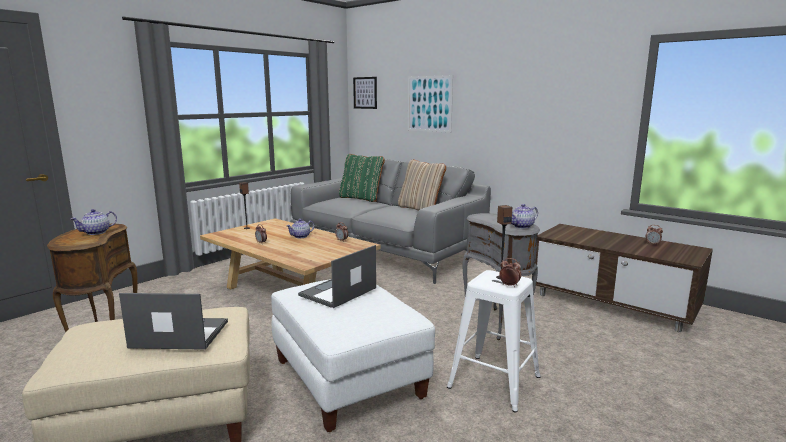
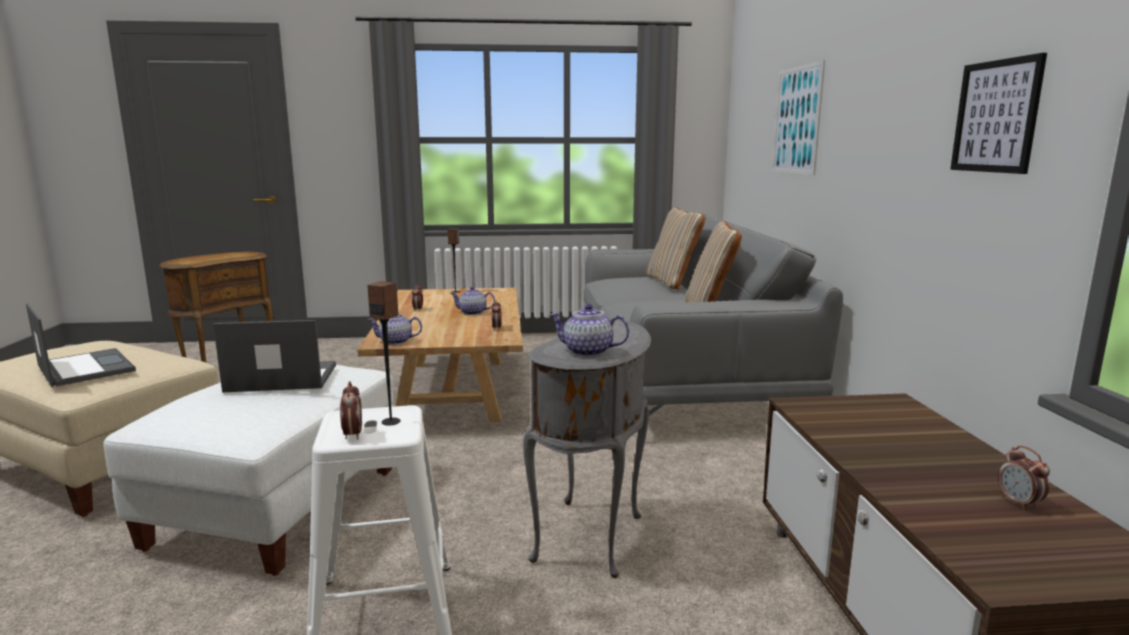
camera: 45 degrees right, 0 degrees up
teapot [71,209,117,235] -> teapot moved to [367,314,422,345]
green pillow [339,154,385,202] -> beige pillow [646,207,705,289]
picture [353,77,377,109] -> picture moved to [950,53,1047,174]

